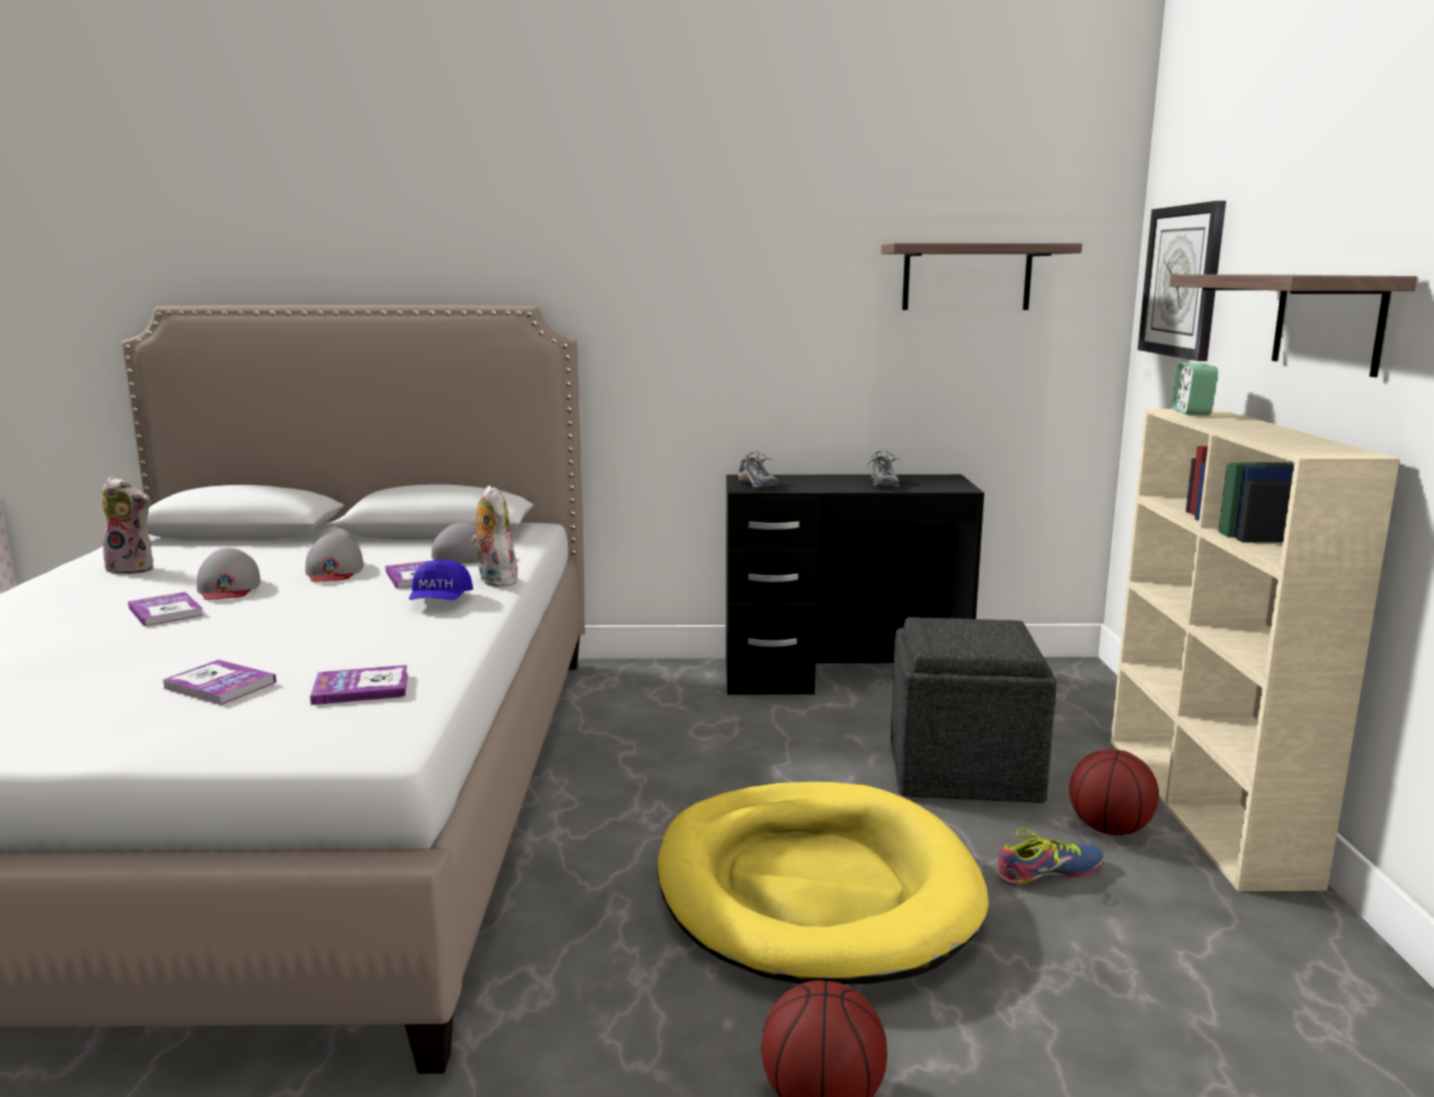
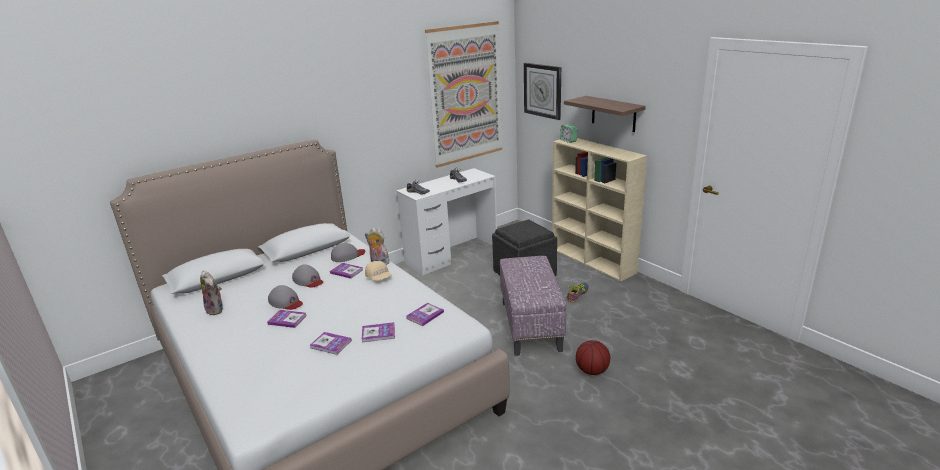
camera: 35 degrees left, 10 degrees up
plush toy [102,477,153,574] -> plush toy turned 75 degrees clockwise [200,270,223,316]
blue cap [409,559,473,600] -> beige cap [365,261,392,281]
yellow dog bed [657,782,989,984] -> ottoman [500,256,566,356]
black desk [726,474,984,695] -> white desk [396,168,497,276]
shelf [881,243,1082,310] -> picture [425,21,502,168]
basketball [1069,749,1159,835] -> none
none -> book [310,332,352,355]

